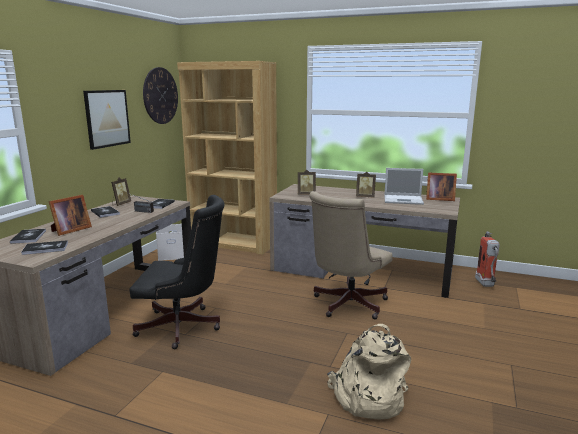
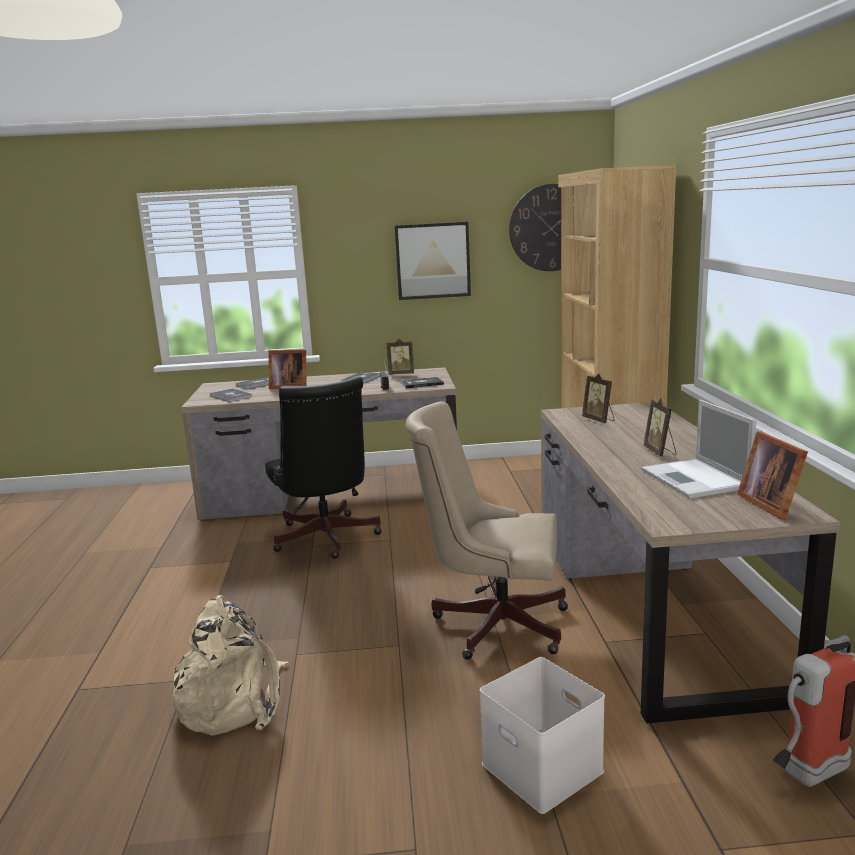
camera: 65 degrees right, 0 degrees up
white storage box [156,224,184,261] -> white storage box moved to [480,657,605,814]

